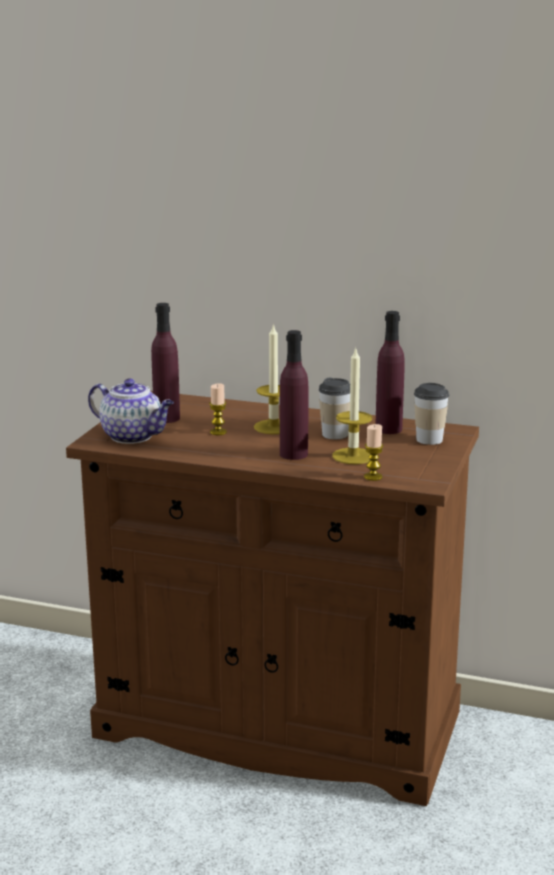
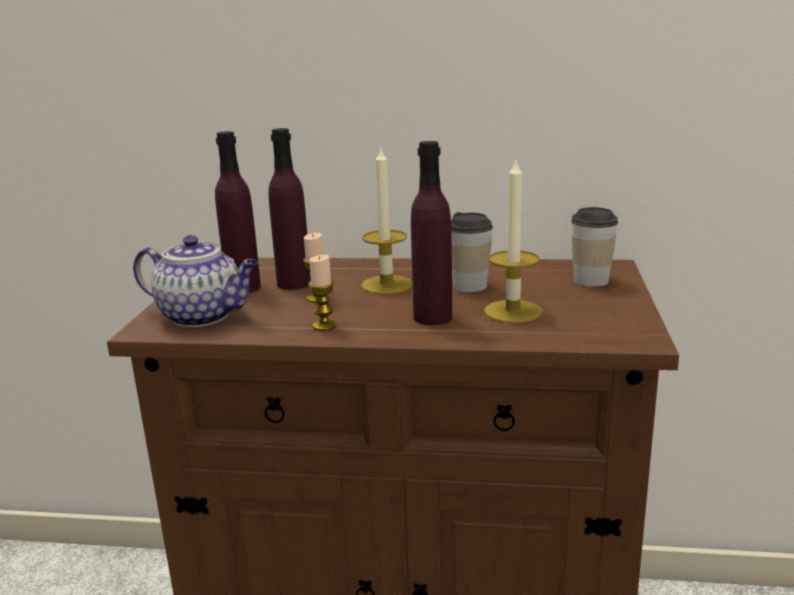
camera: 10 degrees left, 0 degrees up
candle [364,424,384,481] -> candle moved to [309,255,337,331]
purple bottle [376,311,405,434] -> purple bottle moved to [268,128,311,290]

